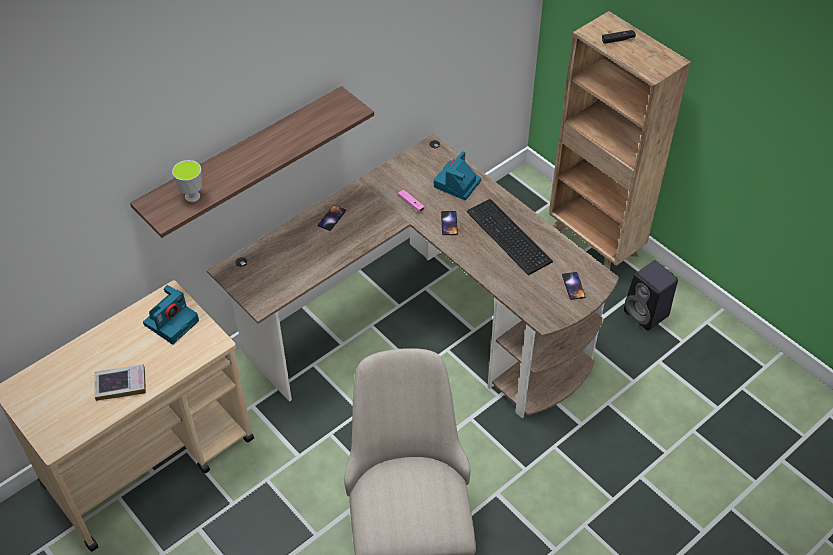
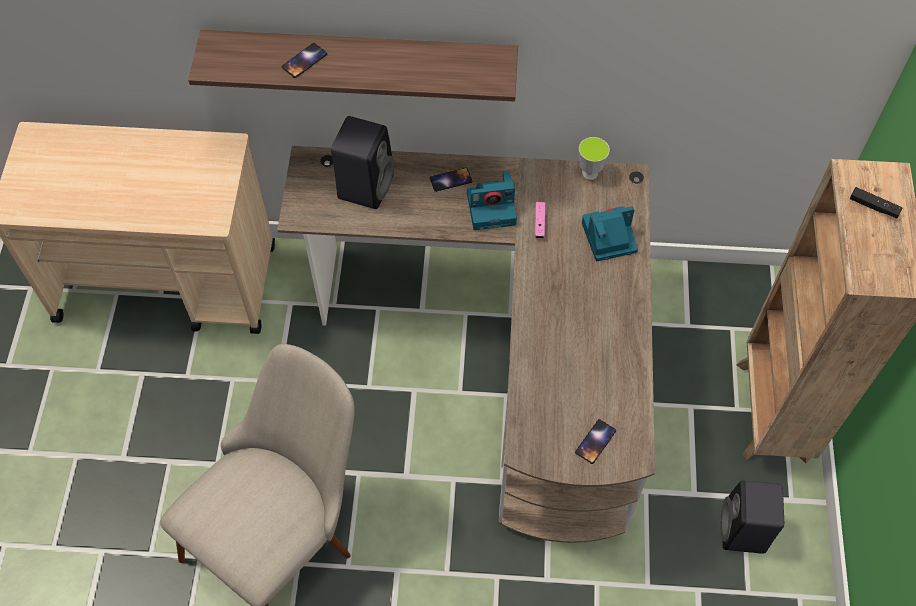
camera: 45 degrees right, 10 degrees up
book [95,364,146,401] -> none
camera [143,285,199,344] -> camera moved to [467,170,517,230]
cup [172,160,202,202] -> cup moved to [579,137,610,180]
phone [441,211,458,235] -> phone moved to [282,43,327,78]
keyboard [467,199,553,275] -> none
none -> black speaker [331,116,394,209]

